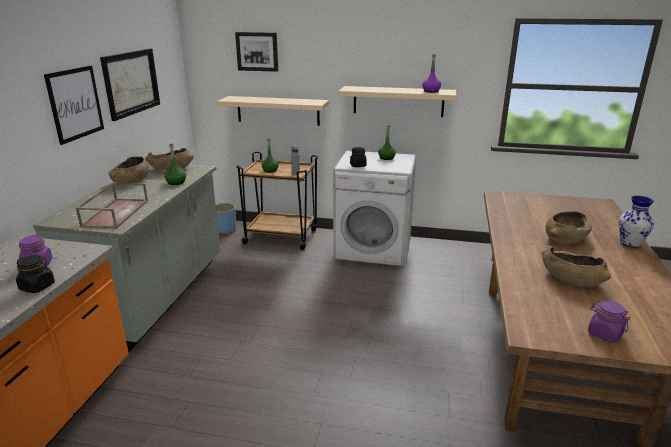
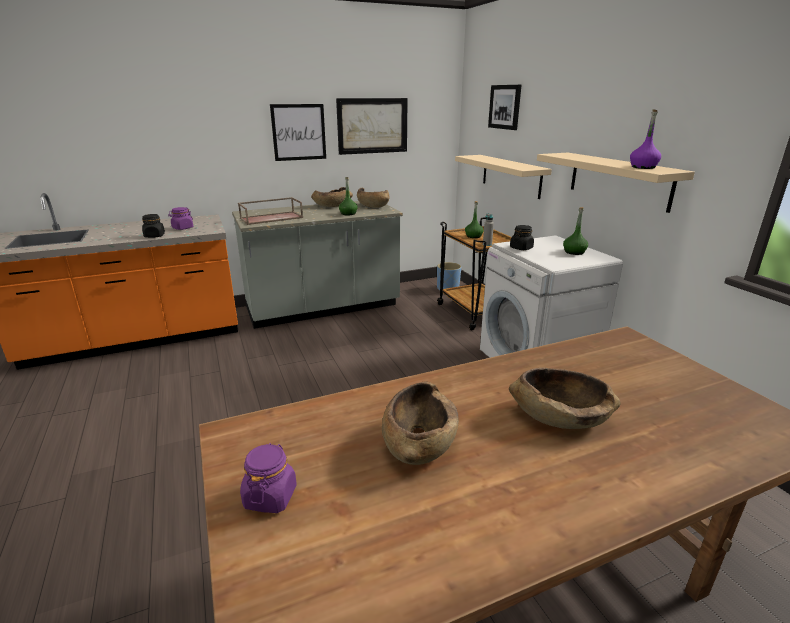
camera: 55 degrees right, 0 degrees up
vase [619,196,654,248] -> none

